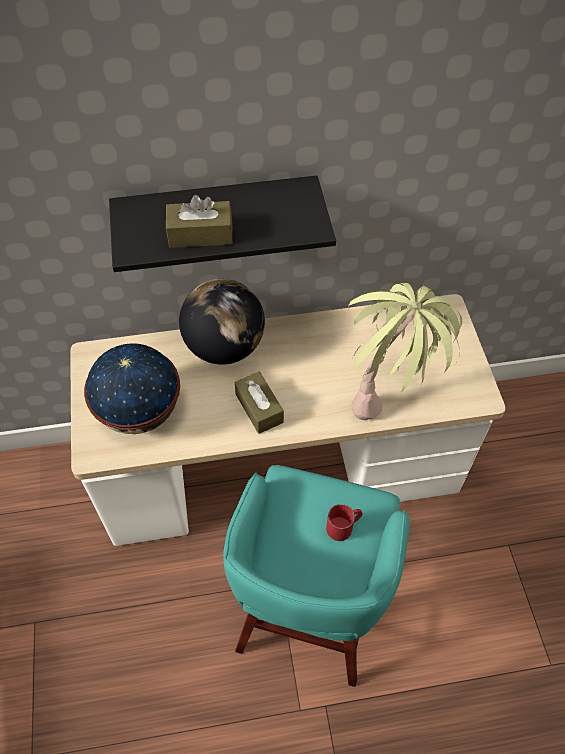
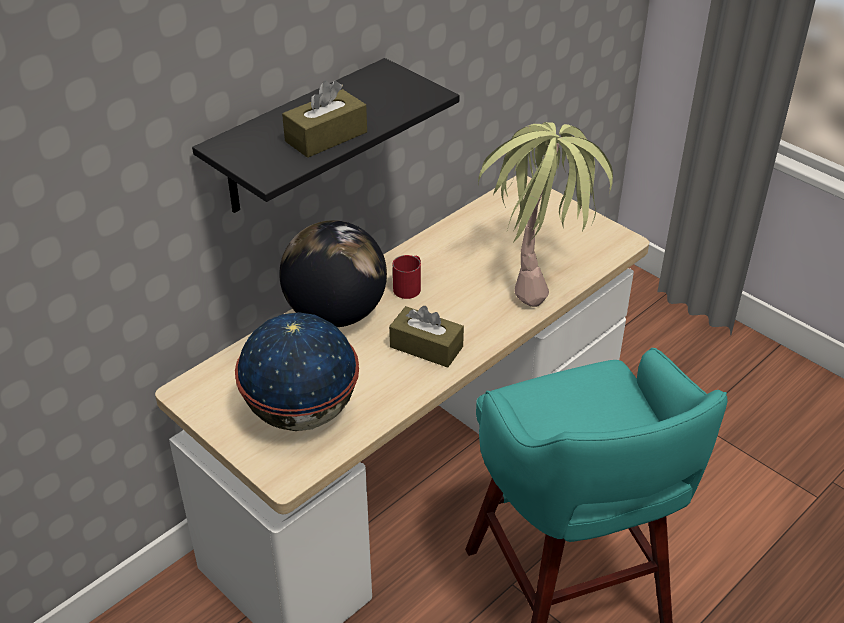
camera: 35 degrees left, 15 degrees down
red mug [326,504,362,541] -> red mug moved to [393,255,421,299]

